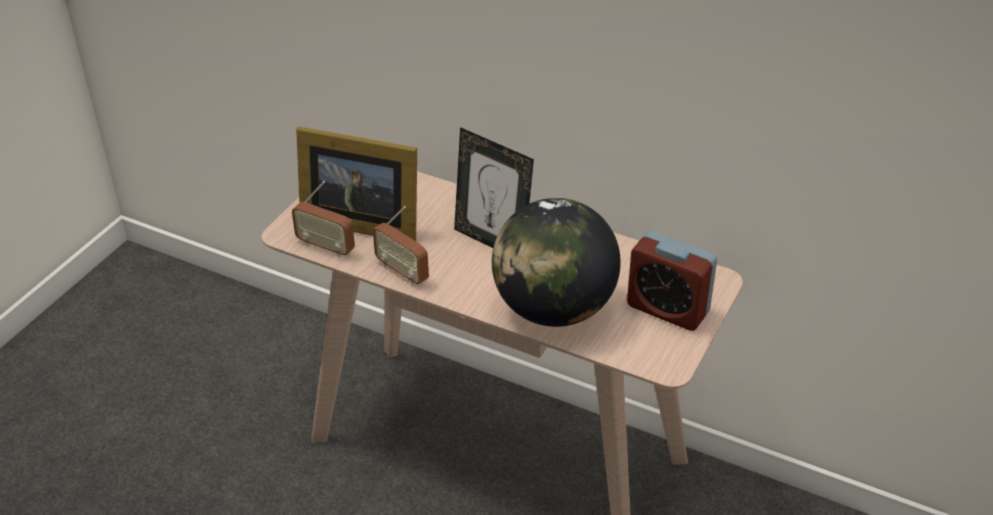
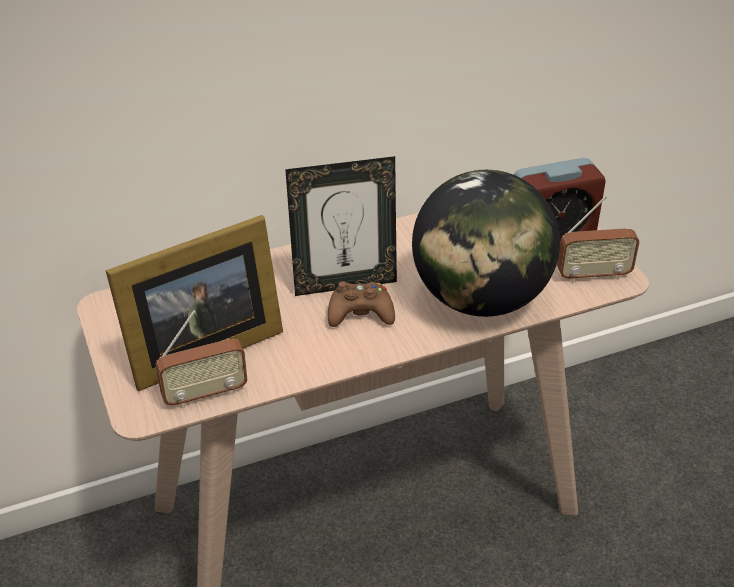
camera: 50 degrees left, 0 degrees up
radio [373,206,429,285] -> radio moved to [557,196,640,283]
none -> brown game controller [328,281,395,327]

